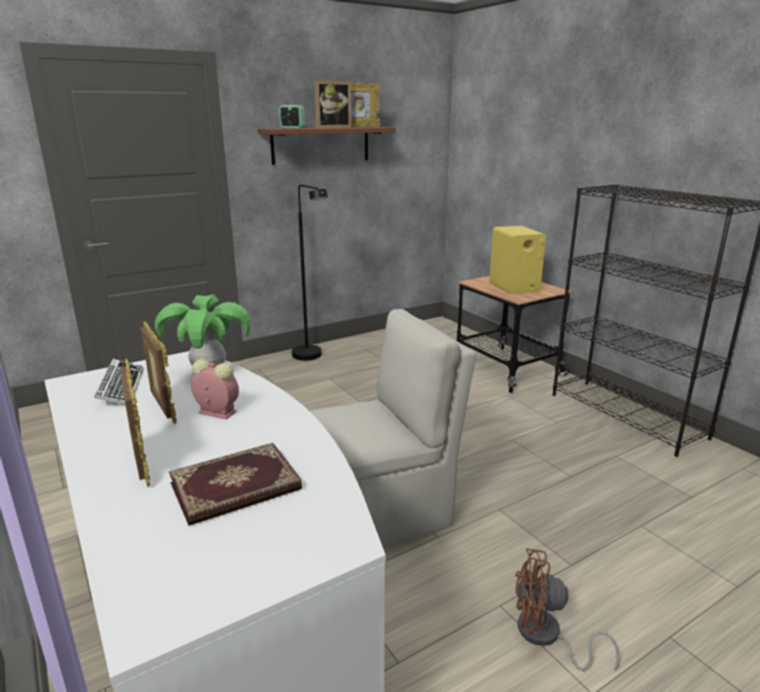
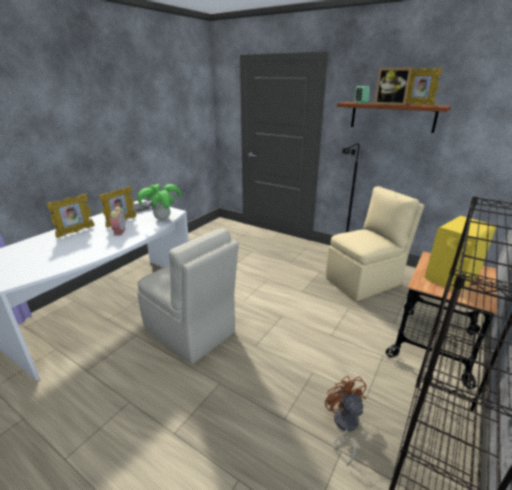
camera: 65 degrees right, 5 degrees up
book [169,443,302,526] -> none
brown fan [515,548,620,671] -> brown fan moved to [325,376,366,466]
none -> beige chair [326,186,424,301]

